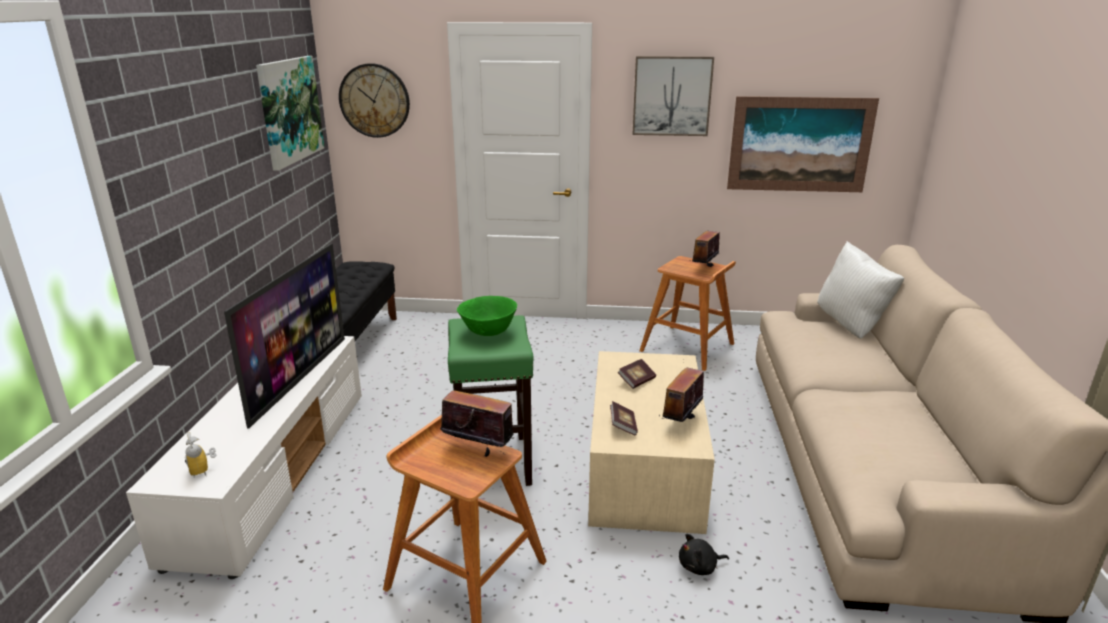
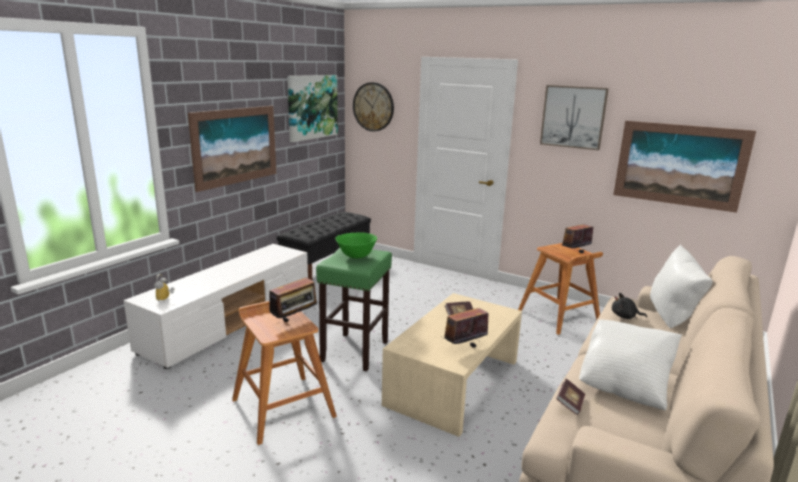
camera: 25 degrees right, 5 degrees down
television [224,243,345,429] -> none
radio [440,384,513,457] -> radio turned 90 degrees clockwise [269,277,319,322]
book [610,401,638,435] -> book moved to [556,379,585,415]
black plush toy [679,534,729,575] -> black plush toy moved to [612,293,647,319]
none -> picture [188,106,276,192]
none -> white pillow [579,320,682,410]

